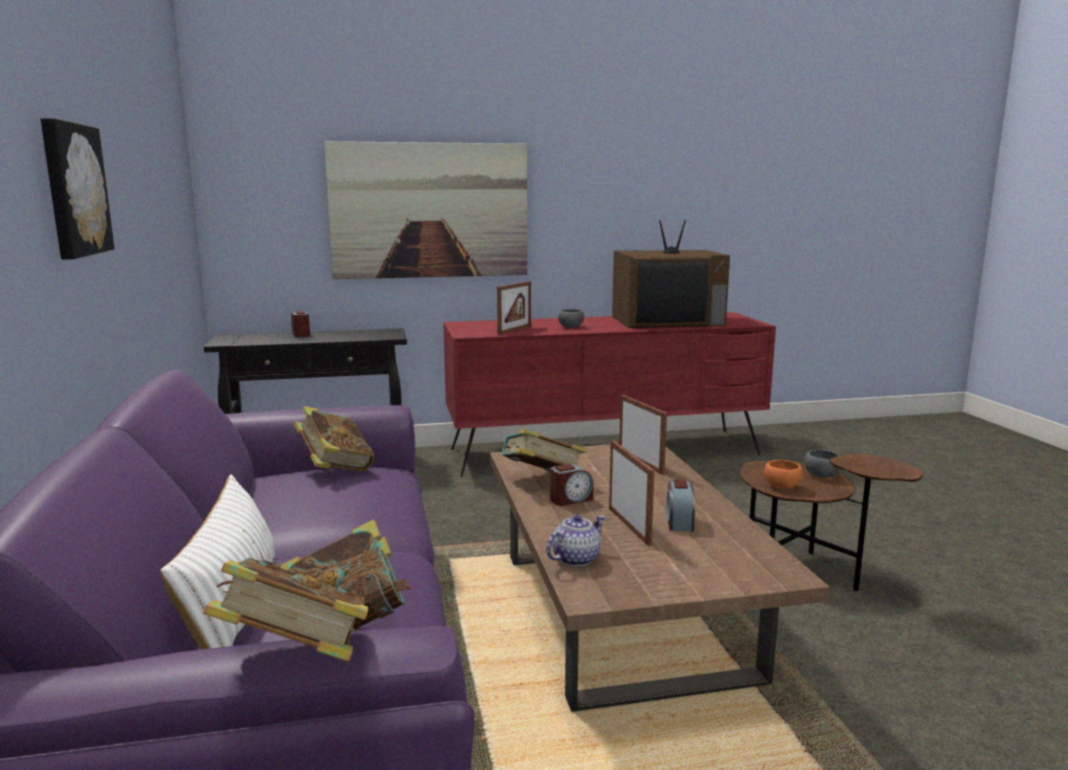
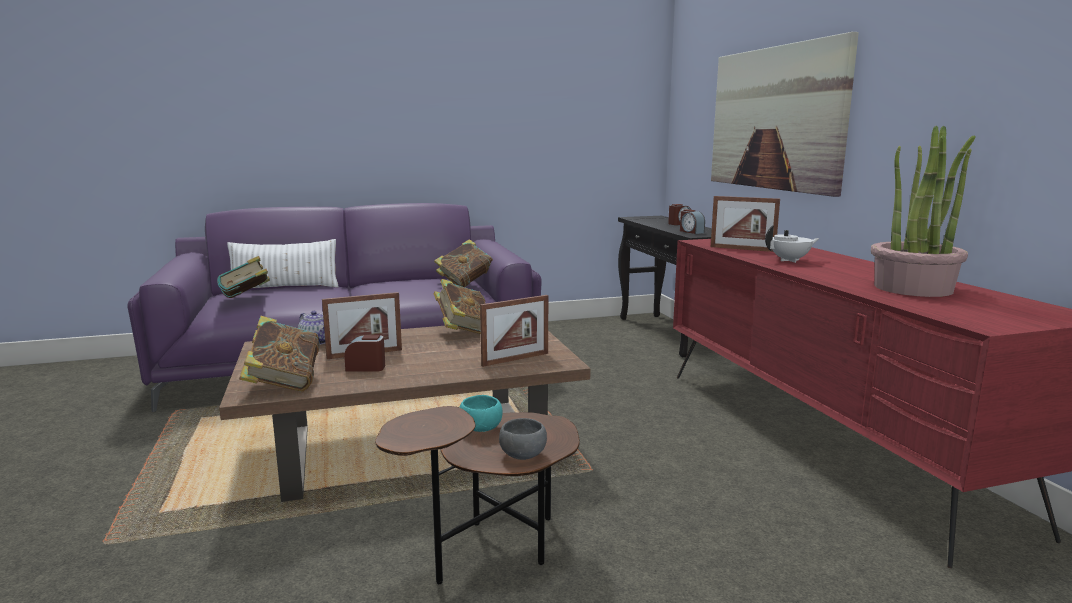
camera: 85 degrees right, 0 degrees up
picture [40,118,115,259] -> none
book [203,557,368,662] -> book moved to [239,316,320,391]
alarm clock [550,464,594,506] -> alarm clock moved to [680,209,705,234]
grey bowl [558,309,584,328] -> white teapot [765,225,820,263]
television [612,220,730,328] -> potted plant [871,126,976,297]
orange bowl [764,460,802,489] -> turquoise bowl [460,395,503,432]

